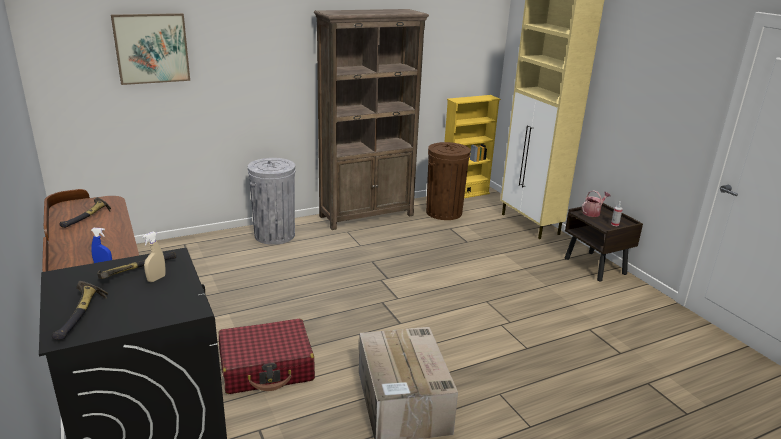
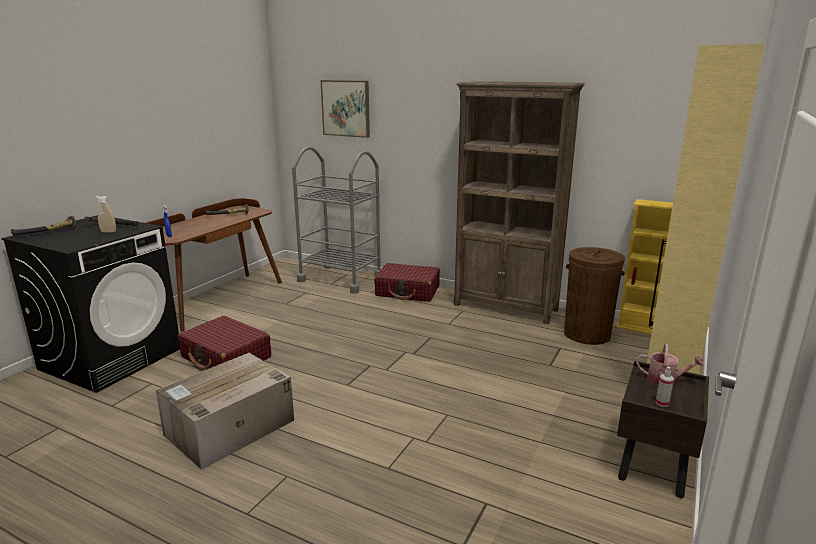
camera: 55 degrees right, 5 degrees down
grey trash can [248,158,295,245] -> red suitcase [374,263,440,302]
none -> grey cart [292,147,381,294]

